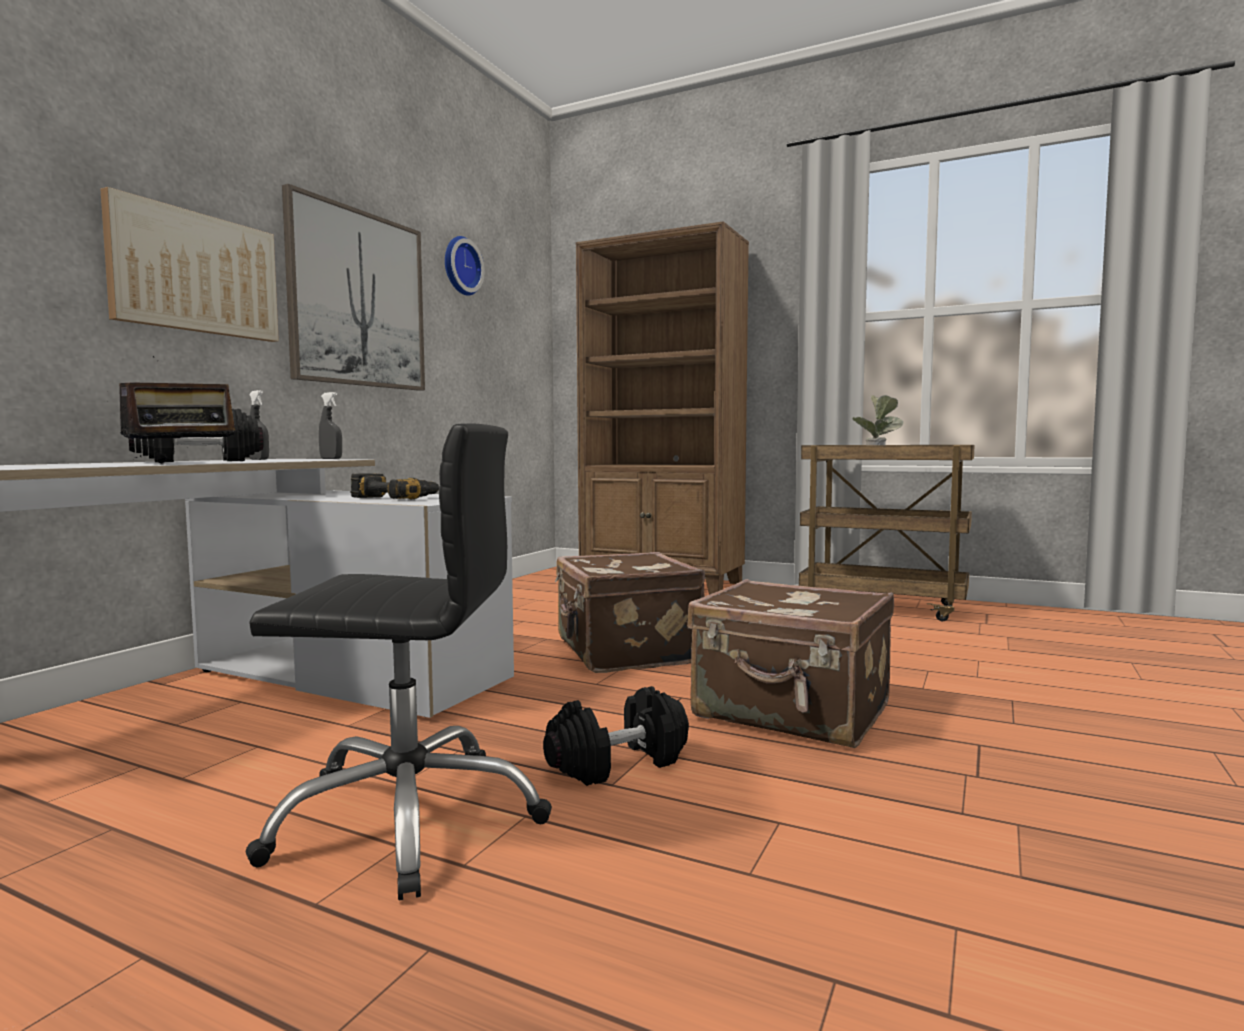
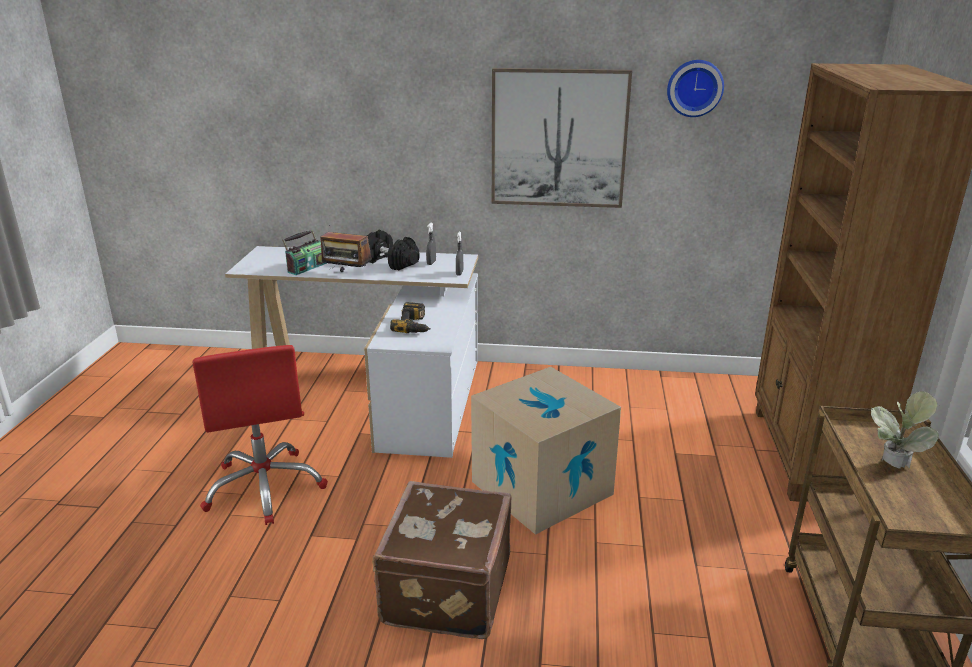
camera: 70 degrees right, 20 degrees up
picture [100,187,279,342] -> none
black office chair [246,423,552,901] -> red office chair [192,345,328,525]
black dumbbell [543,686,689,786] -> none
brown suitcase [555,552,705,673] -> cardboard box [471,367,621,535]
none -> radio [282,230,327,275]

